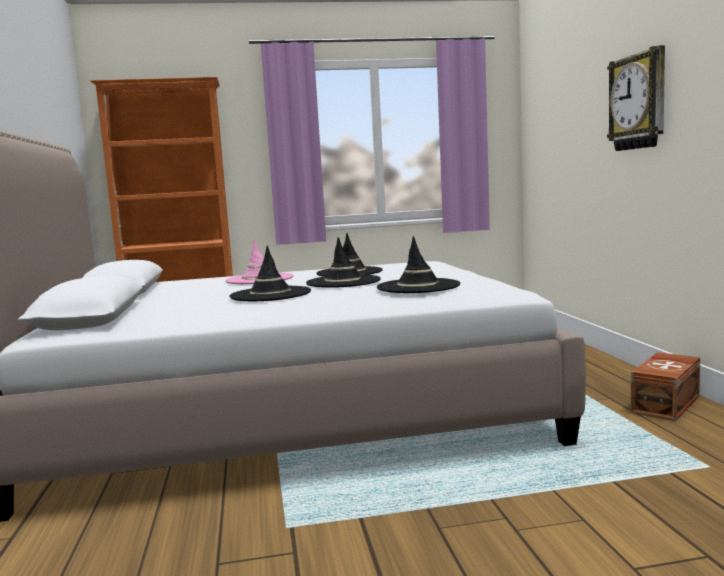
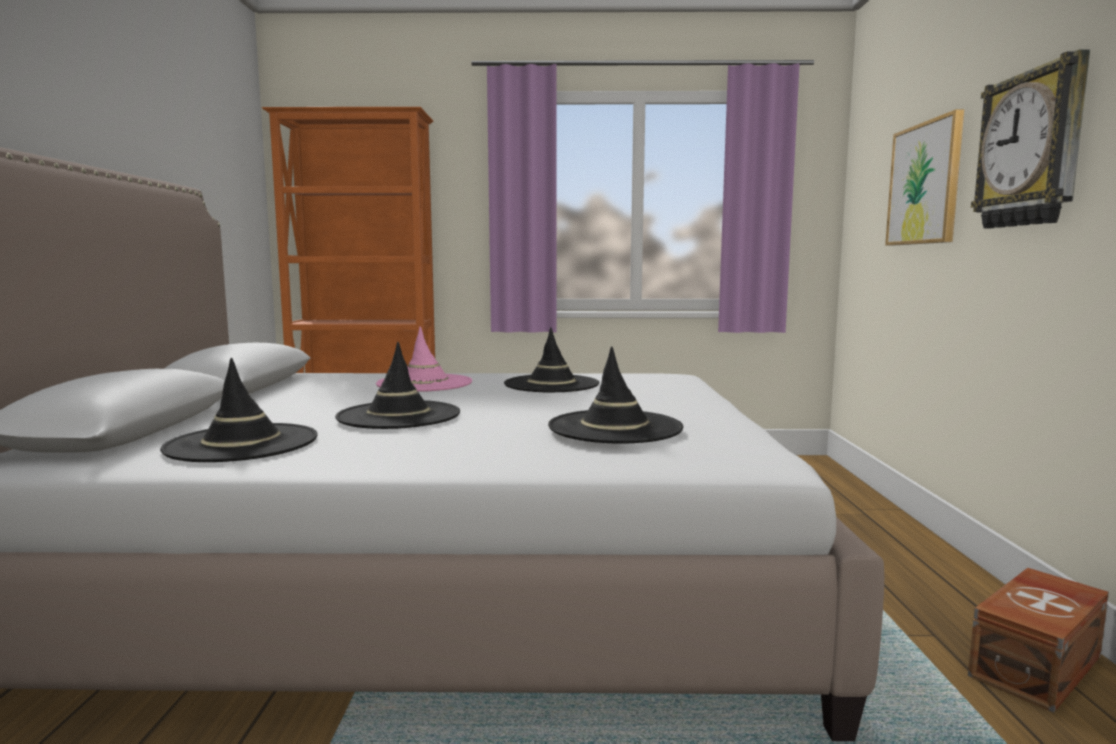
camera: 10 degrees right, 0 degrees up
black hat [306,237,381,288] -> black hat moved to [160,358,318,462]
none -> picture [885,109,964,246]

